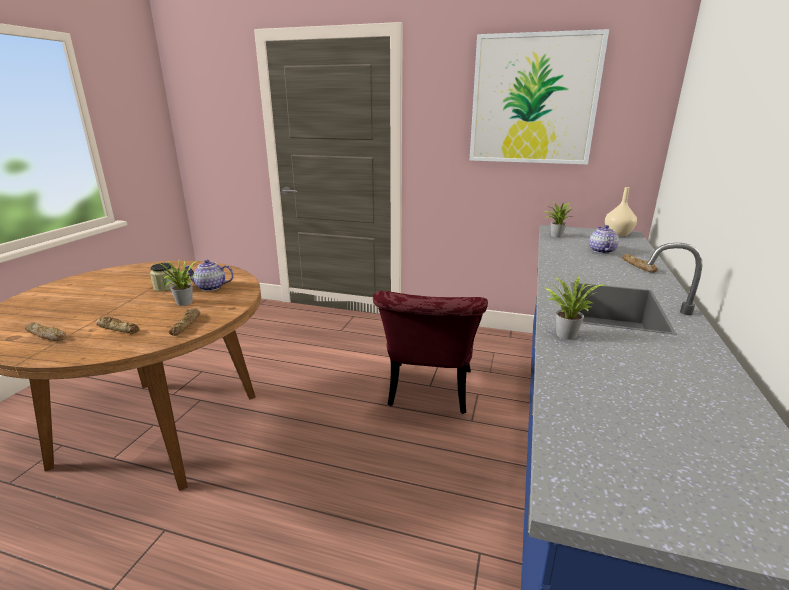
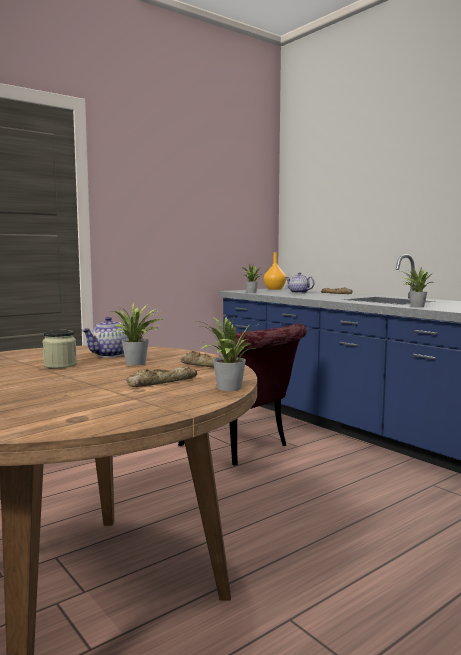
camera: 55 degrees left, 15 degrees down
bread [25,323,66,341] -> none
picture [470,29,609,165] -> none
beige vase [605,187,637,237] -> orange vase [264,252,286,290]
none -> potted plant [196,314,259,391]

